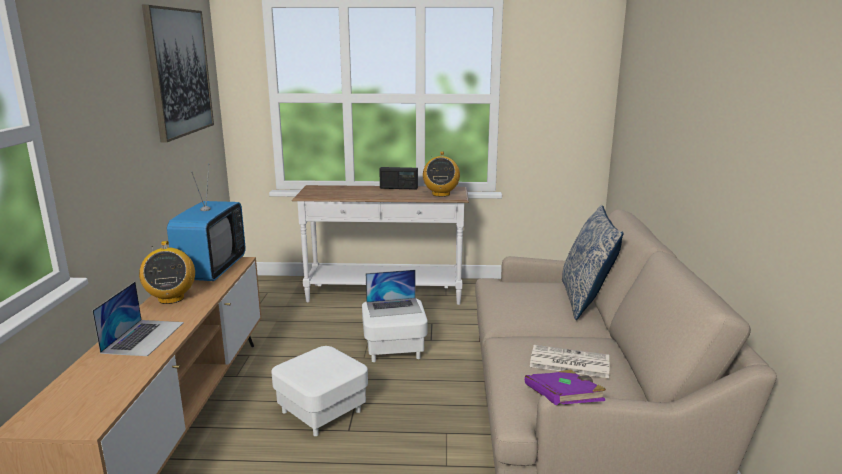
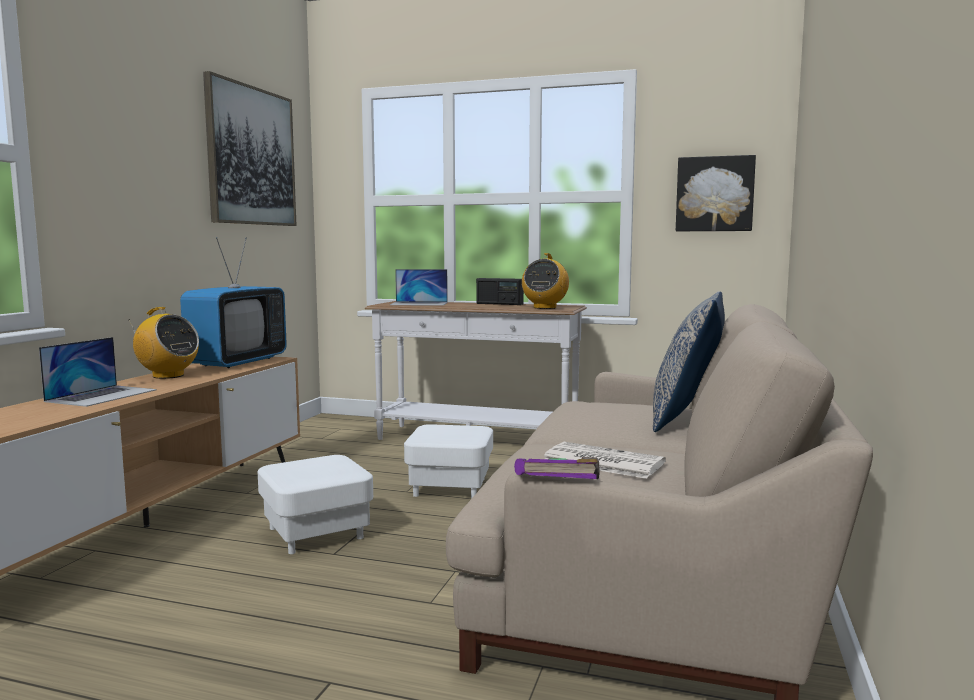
camera: 15 degrees right, 10 degrees down
radio [139,241,195,304] -> radio turned 60 degrees counterclockwise [129,307,199,379]
laptop [366,270,422,317] -> laptop moved to [390,269,448,306]
none -> picture [676,155,756,231]

